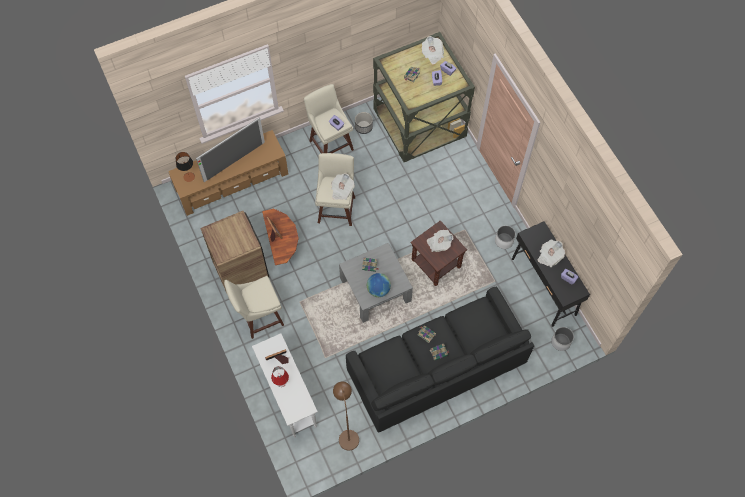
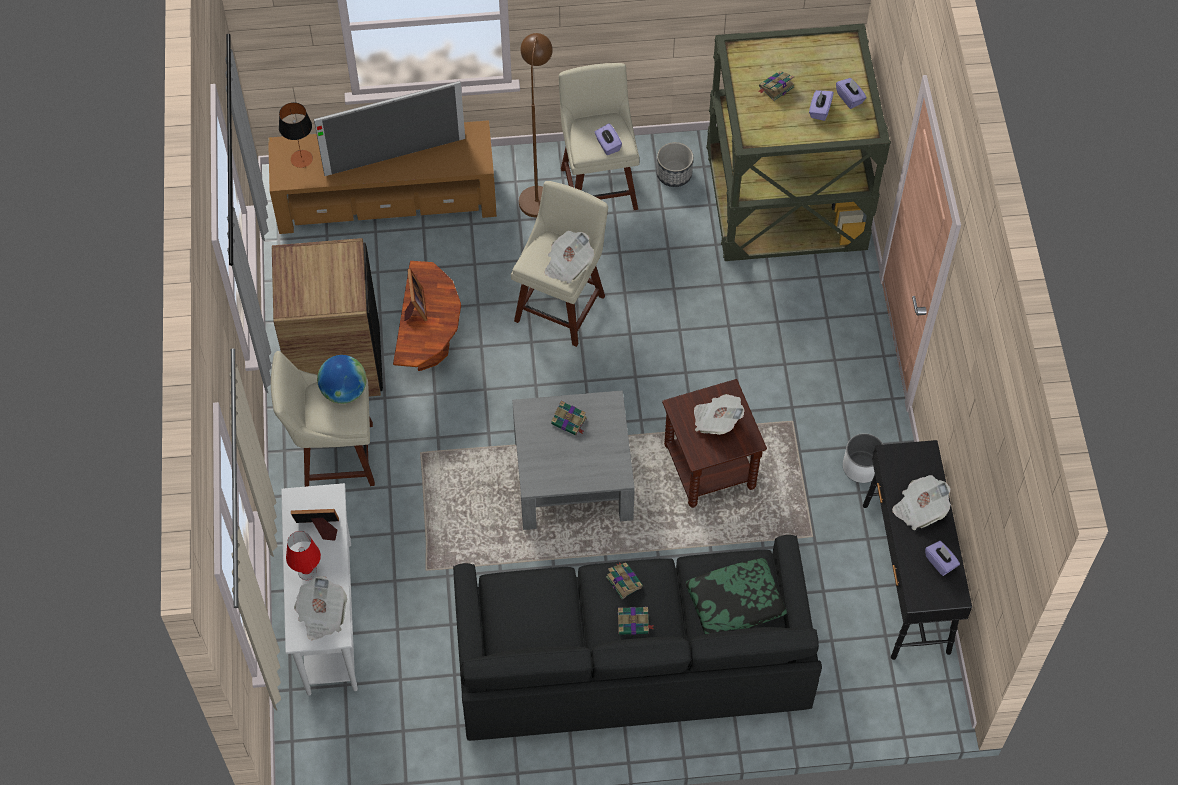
camera: 20 degrees right, 5 degrees down
brown floor lamp [333,381,359,451] -> brown floor lamp moved to [519,33,553,217]
globe [367,273,391,297] -> globe moved to [317,355,367,404]
newspaper [422,36,444,65] -> newspaper moved to [294,576,347,640]
white planter [551,327,574,351] -> none
none -> pillow [686,558,787,634]

